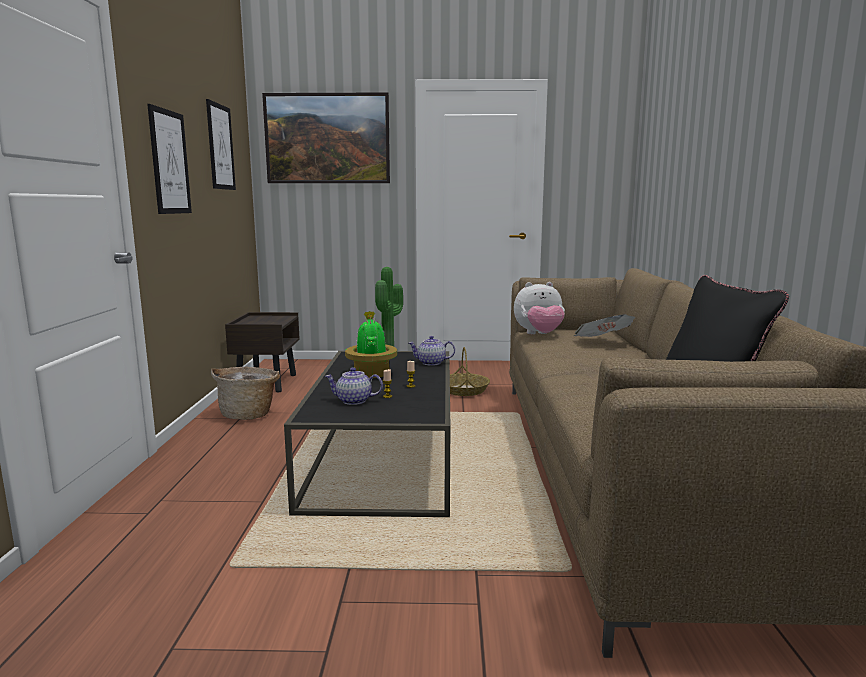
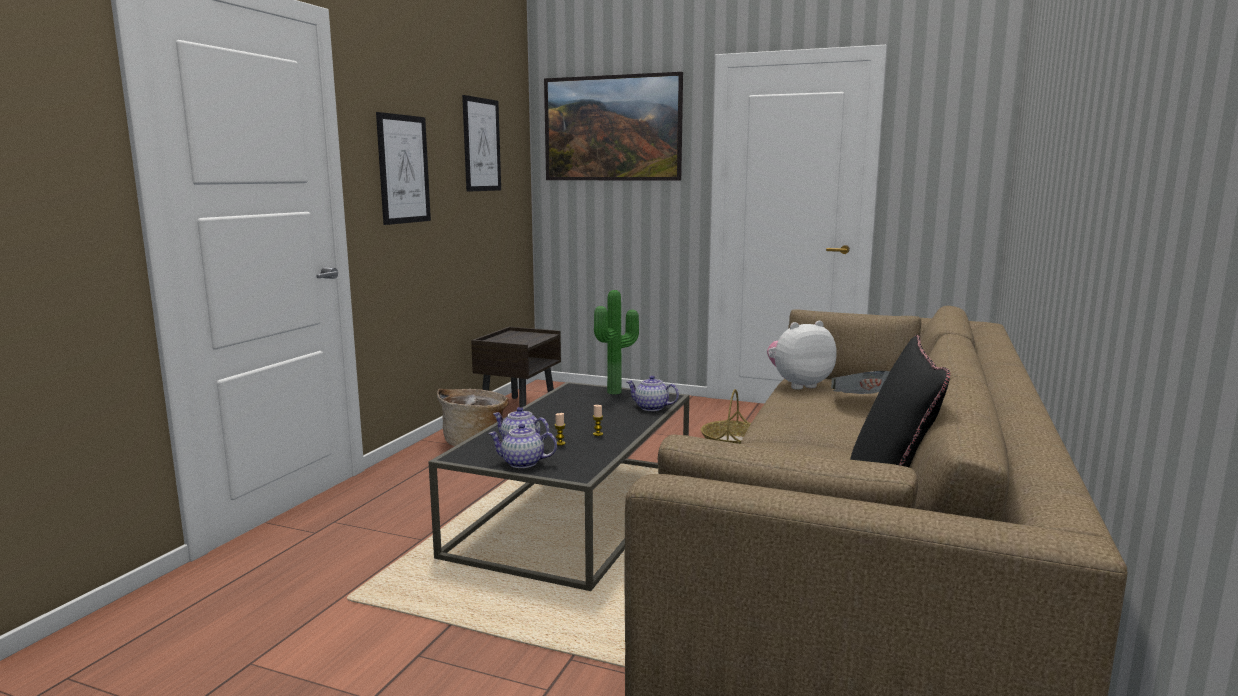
camera: 20 degrees right, 0 degrees up
potted plant [345,311,397,378] -> none
plush toy [514,282,565,334] -> plush toy turned 150 degrees clockwise [767,321,837,390]
none -> teapot [488,424,557,468]

